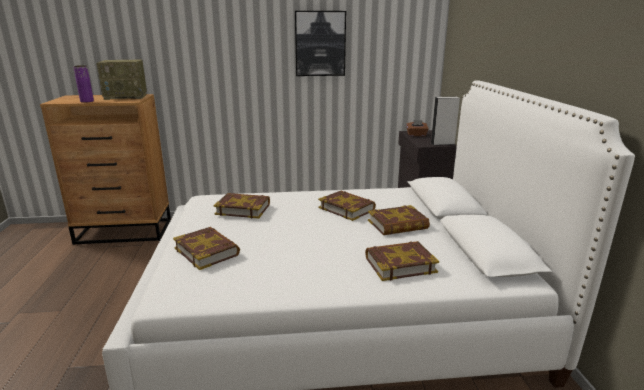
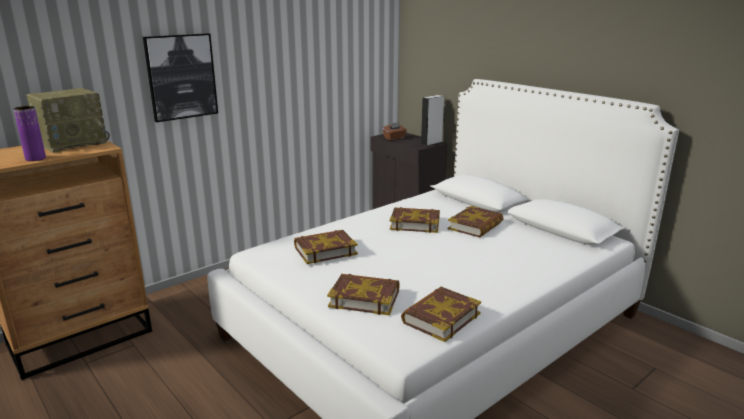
camera: 35 degrees left, 0 degrees up
picture [295,11,346,76] -> picture moved to [143,33,218,122]
book [365,241,439,281] -> book moved to [401,287,481,342]

